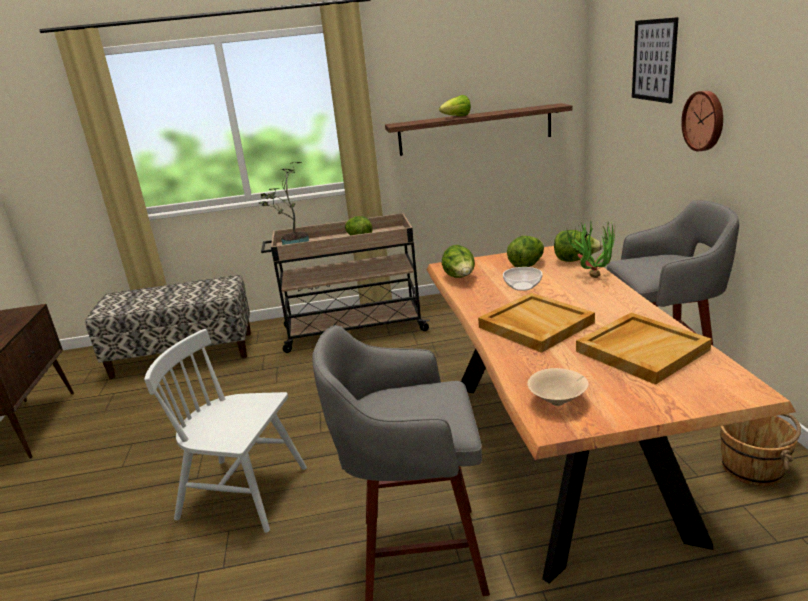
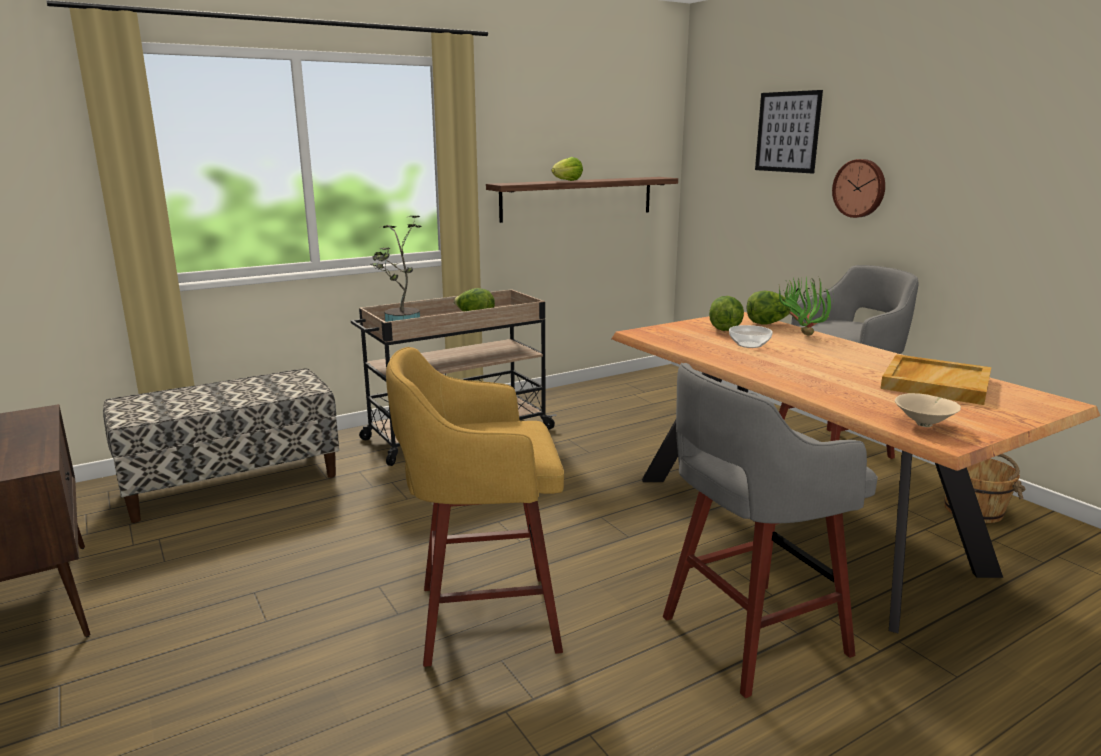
camera: 25 degrees left, 5 degrees down
white chair [144,329,307,533] -> yellow stool [386,347,564,667]
lettuce [442,245,475,278] -> none
beige tray [478,293,595,353] -> none

